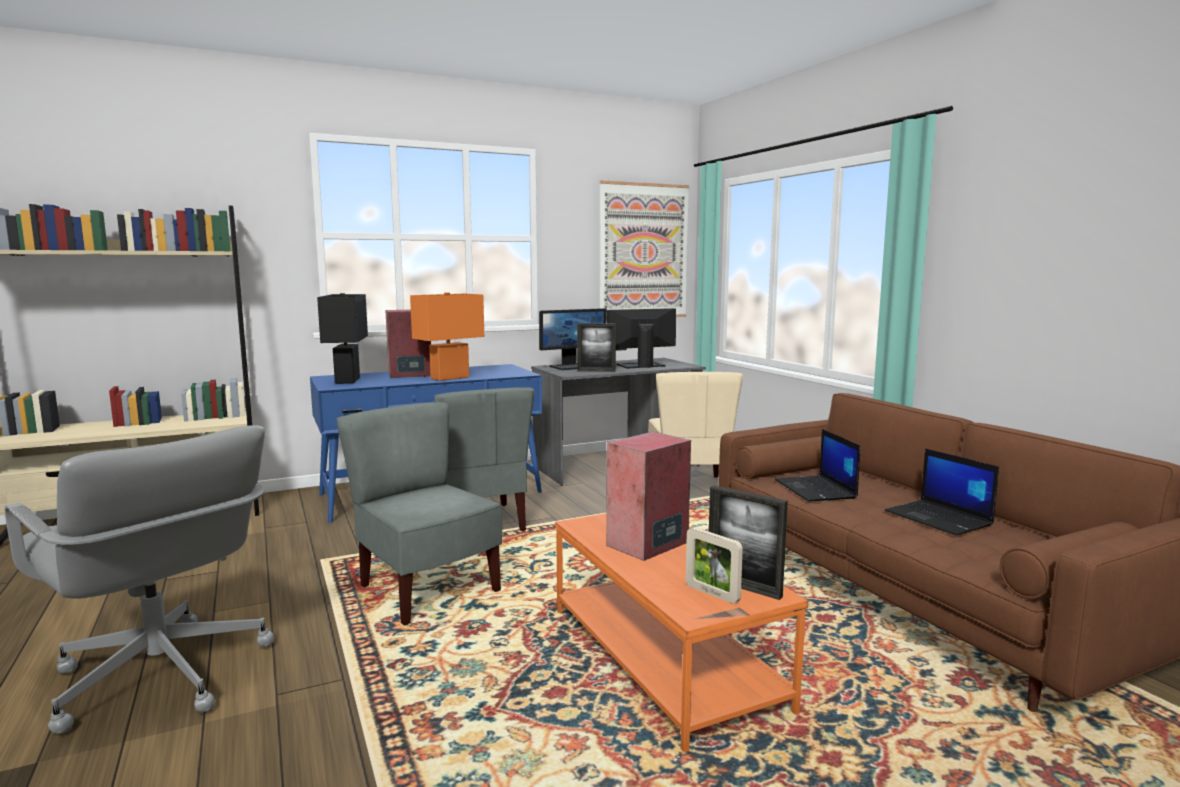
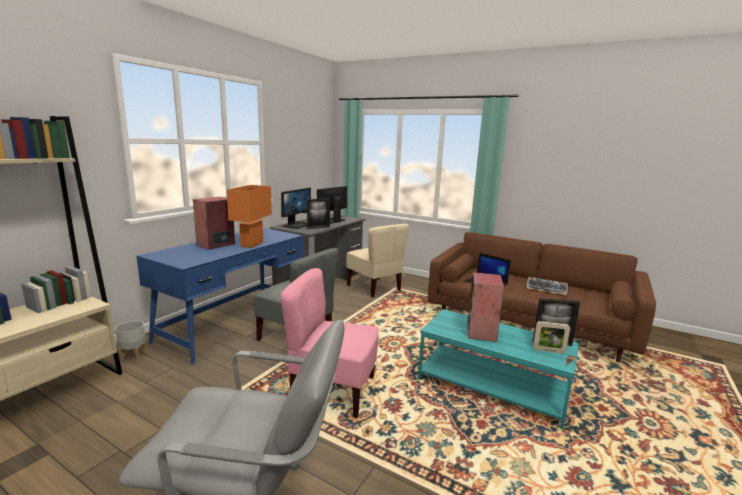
camera: 35 degrees left, 5 degrees up
black table lamp [317,293,368,384] -> none
grey chair [337,402,502,625] -> pink chair [280,268,378,418]
orange coffee table [555,514,808,752] -> turquoise coffee table [418,309,579,429]
picture [600,180,689,320] -> none
laptop [885,449,999,535] -> keyboard [526,277,568,295]
none -> grey planter [115,321,147,361]

